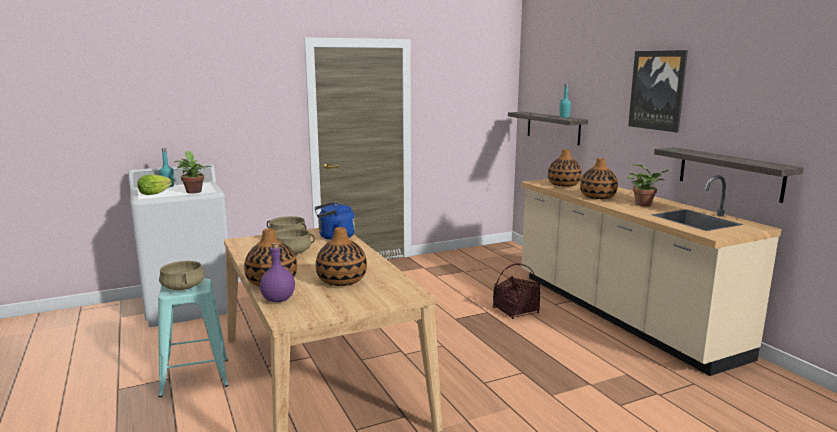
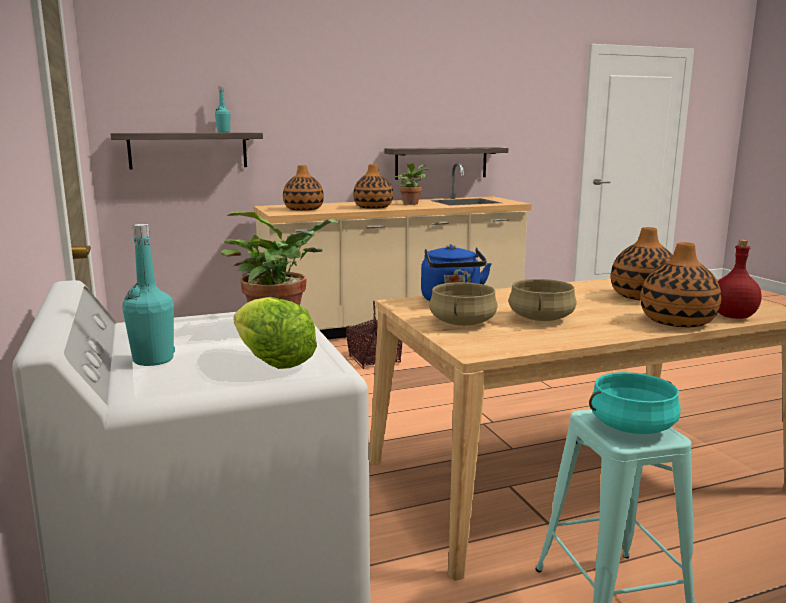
camera: 85 degrees left, 0 degrees up
beige cooking pot [159,261,204,290] -> turquoise cooking pot [589,372,681,434]
purple bottle [260,242,295,302] -> red bottle [718,240,762,319]
picture [628,50,688,132] -> none

